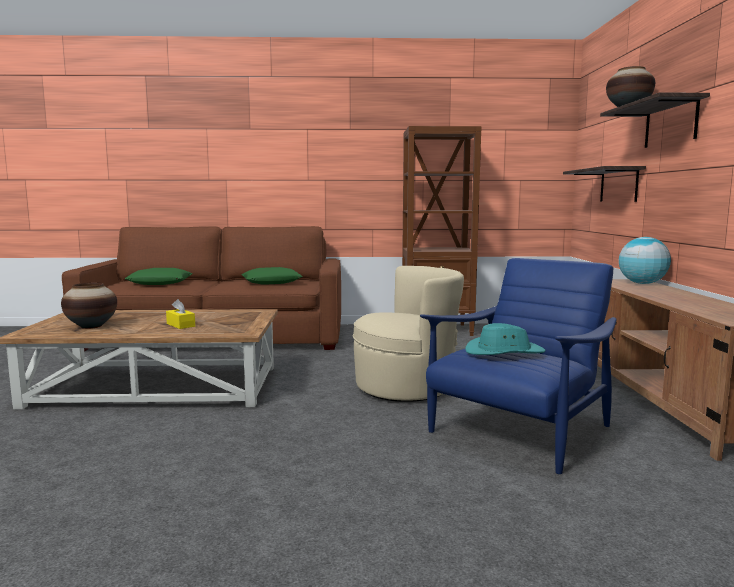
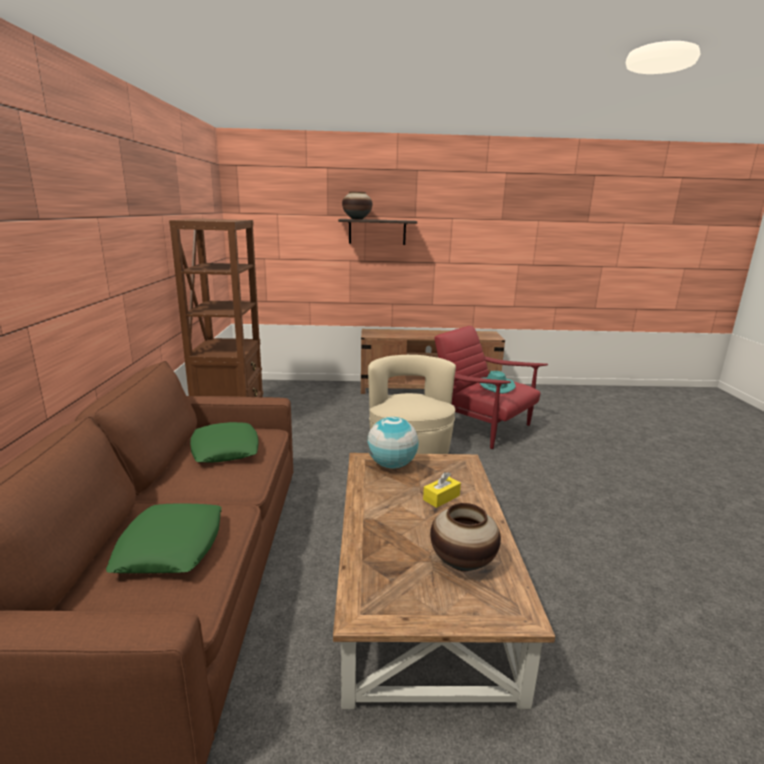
camera: 90 degrees left, 10 degrees up
blue armchair [420,258,616,474] -> red armchair [434,326,548,449]
shelf [563,166,646,202] -> none
globe [619,237,671,284] -> globe moved to [367,417,419,469]

